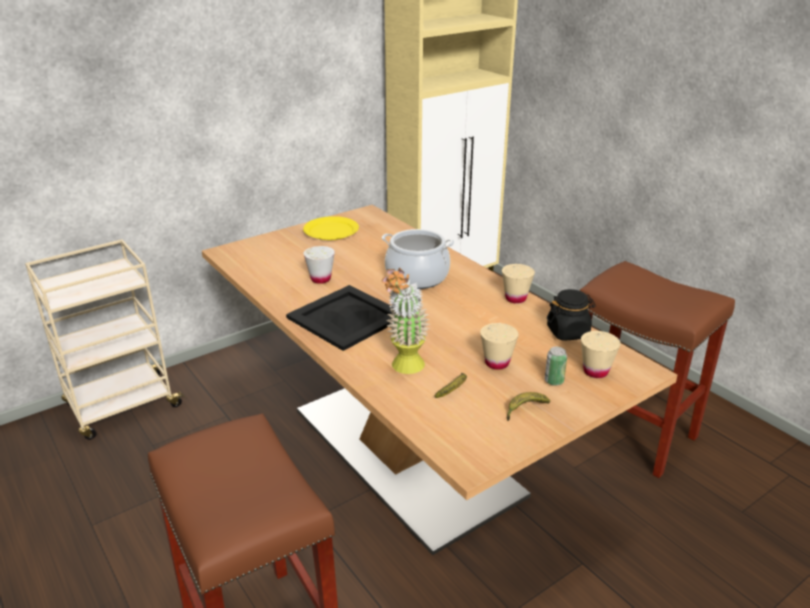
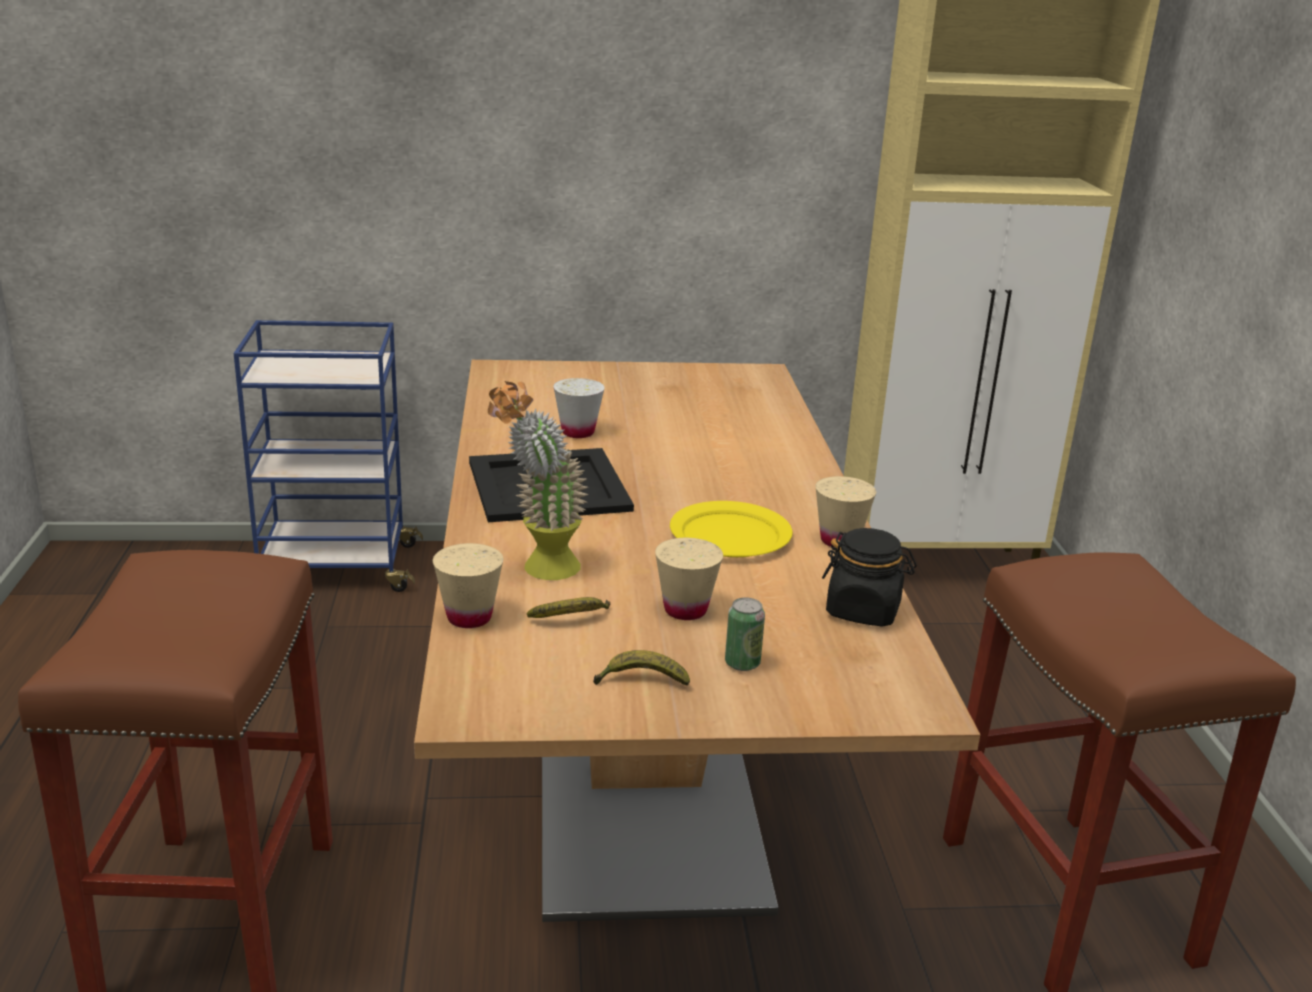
camera: 30 degrees right, 5 degrees down
beige cart [25,239,186,440] -> blue cart [234,320,423,592]
yellow plate [303,216,359,240] -> yellow plate moved to [670,501,793,557]
cooking pot [382,229,454,289] -> none
beige cup [581,331,621,378] -> beige cup moved to [433,543,503,628]

